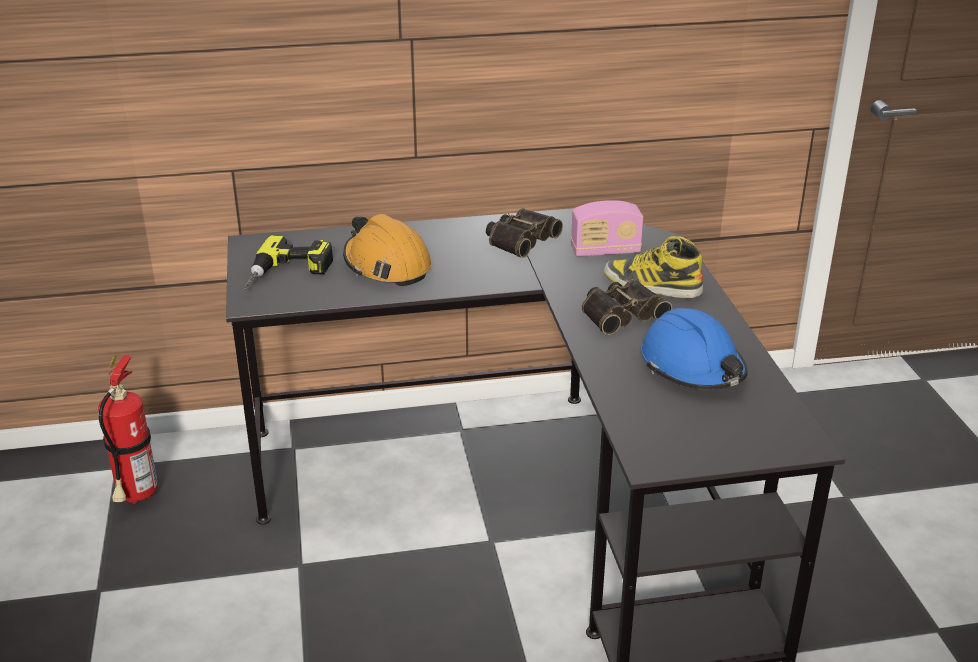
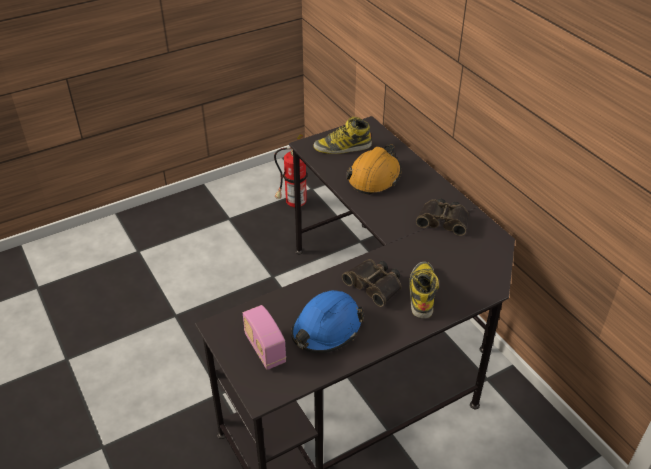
camera: 70 degrees right, 10 degrees up
power drill [243,235,333,290] -> boot [313,117,372,154]
radio [571,200,643,257] -> radio moved to [243,305,286,370]

